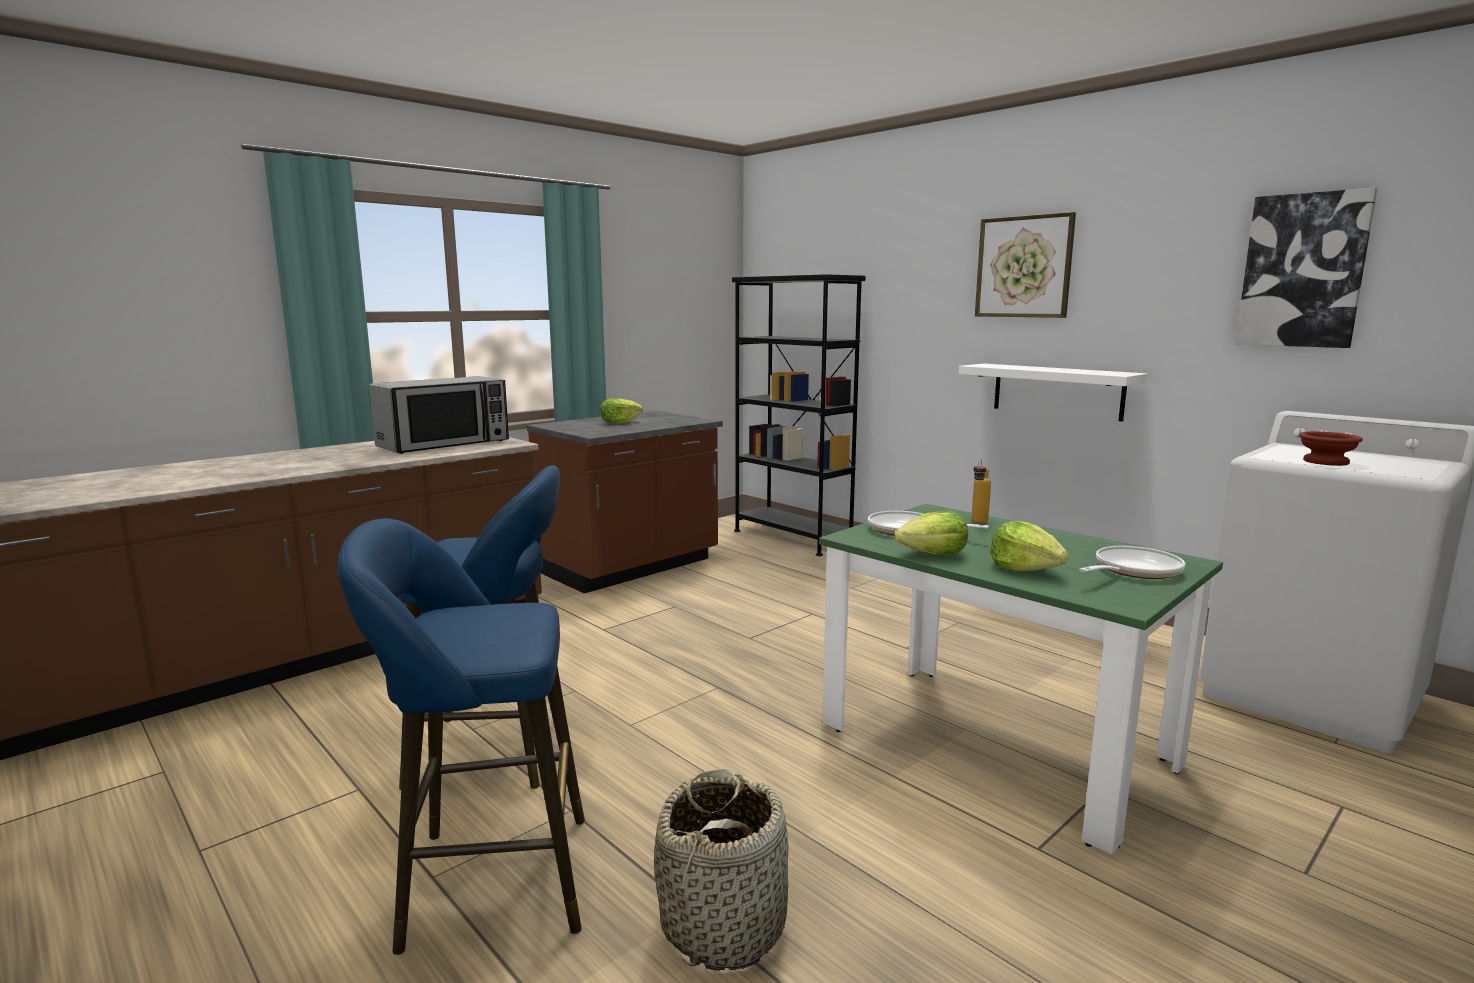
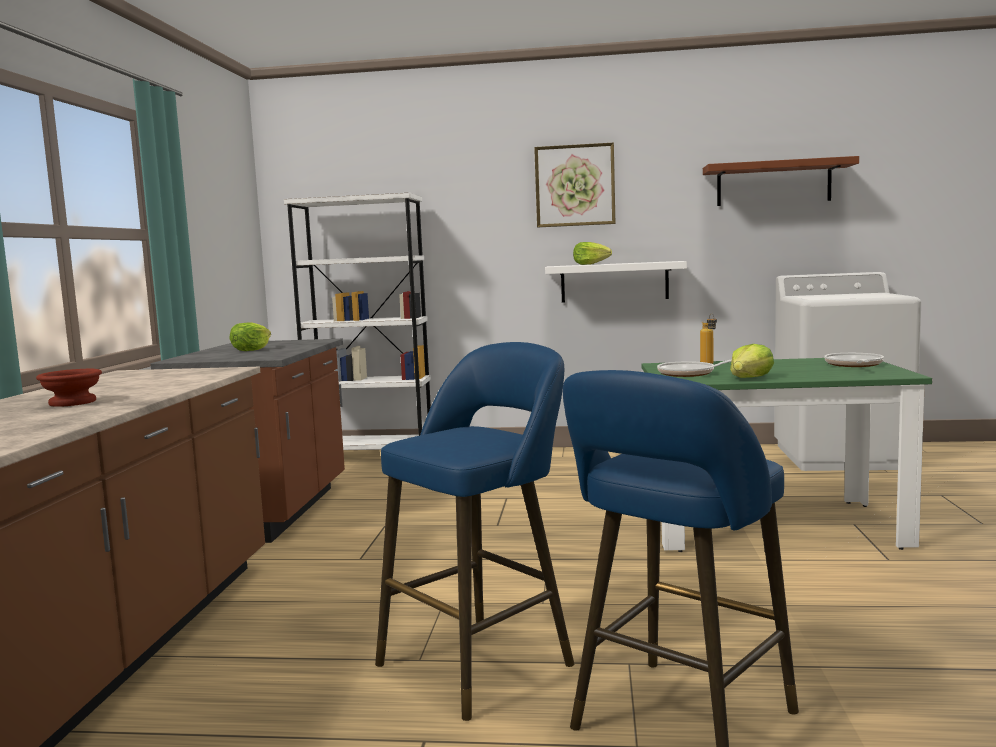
camera: 40 degrees left, 5 degrees down
microwave [369,376,509,454] -> none
basket [654,769,789,970] -> none
black bookcase [732,274,865,556] -> white bookcase [284,193,431,450]
lettuce [990,521,1069,571] -> lettuce moved to [573,242,612,265]
picture [1235,187,1377,348] -> brown shelf [703,156,859,206]
brown bowl [1299,431,1363,466] -> brown bowl moved to [36,369,102,407]

